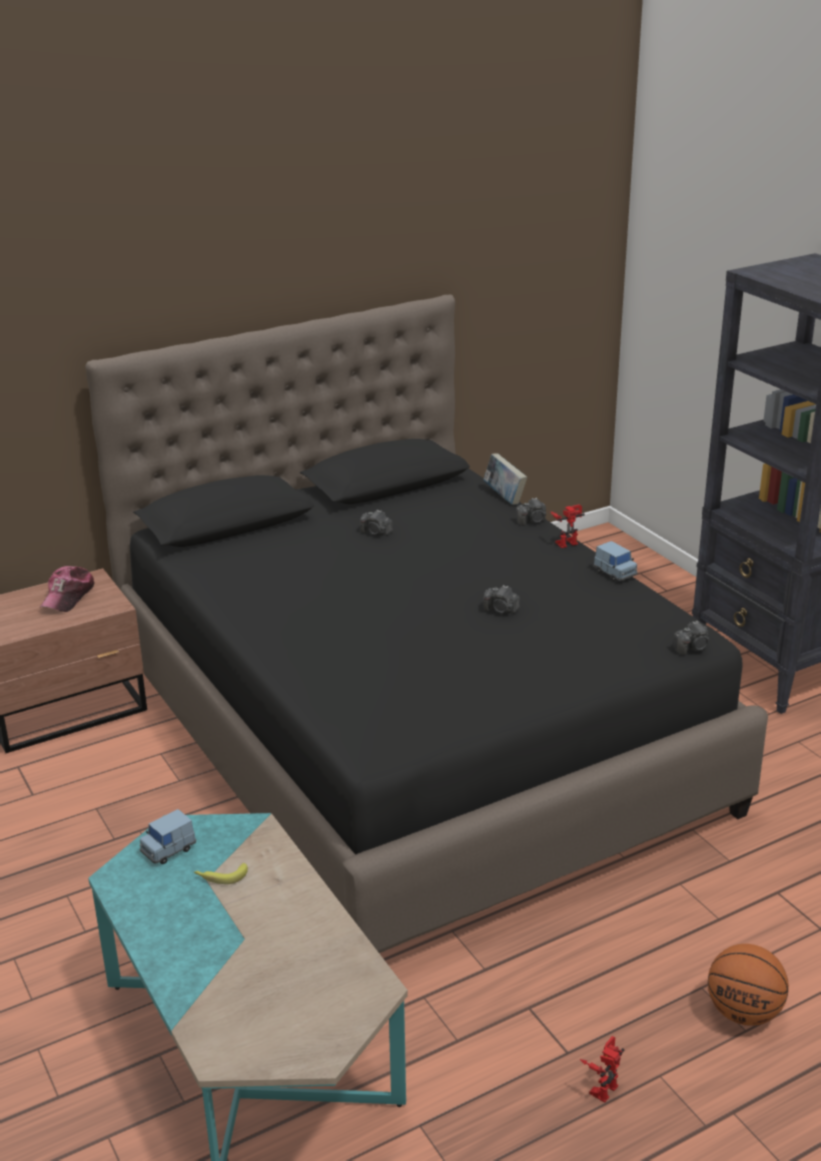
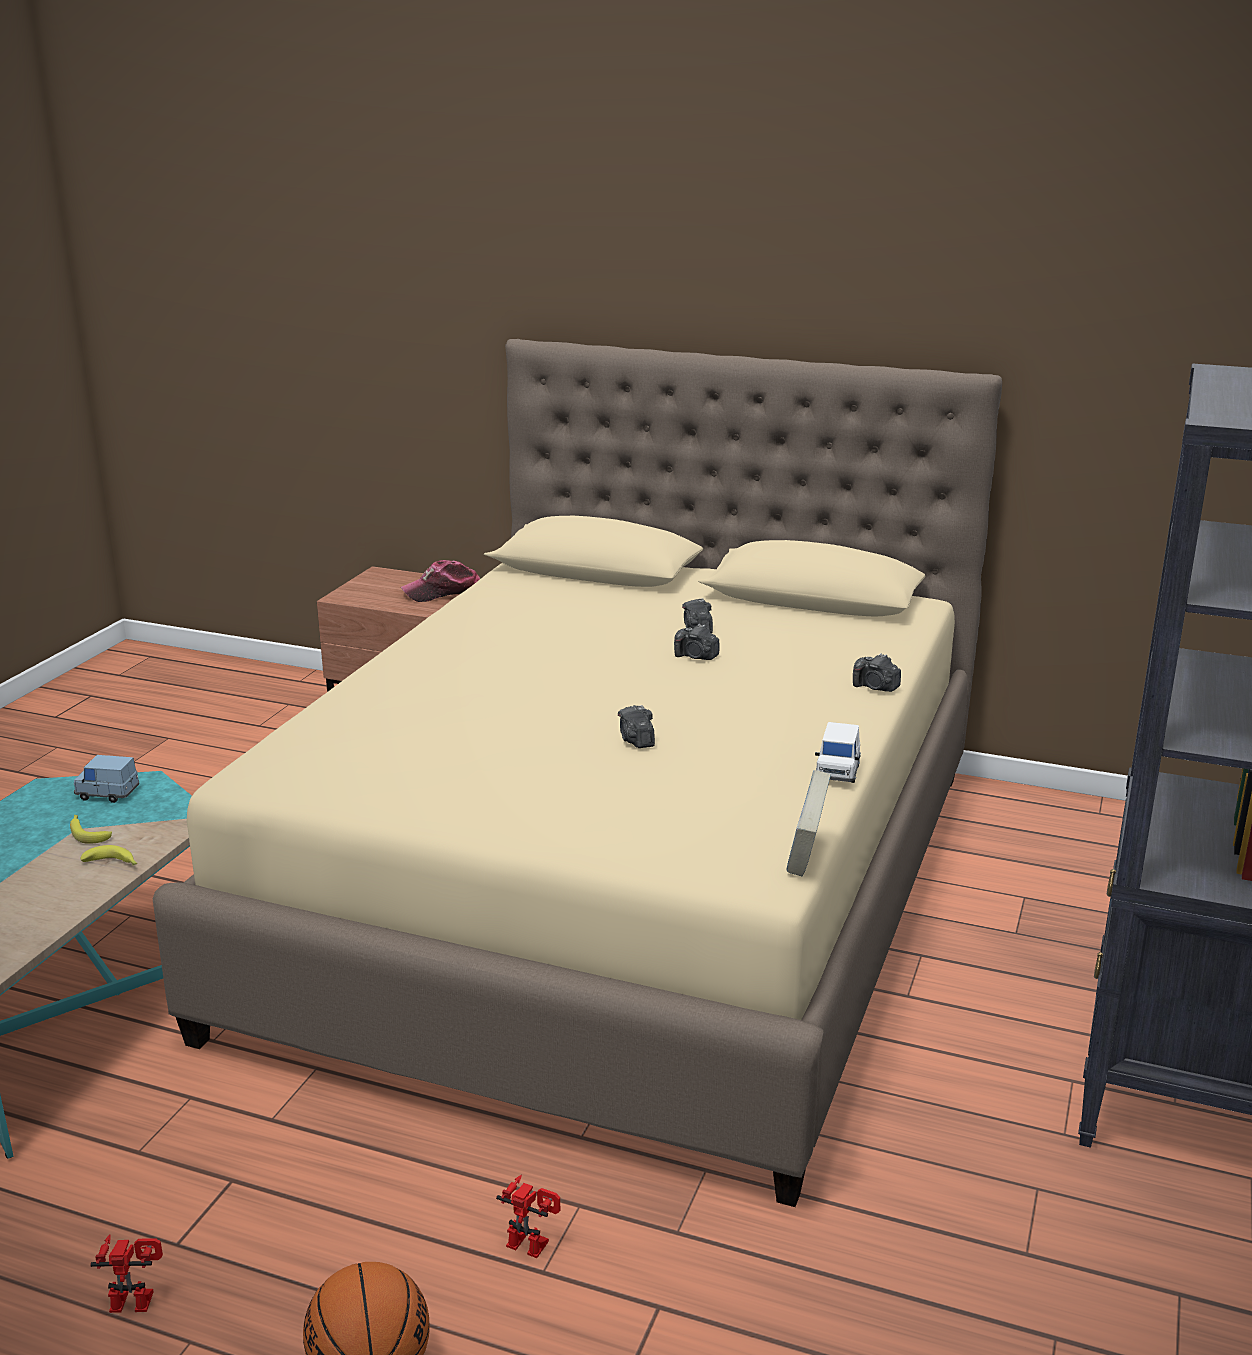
camera: 50 degrees right, 5 degrees down
black bed [85,295,768,953] -> beige bed [153,339,1002,1207]
book [483,453,527,505] -> book moved to [786,770,831,876]
toy robot [550,504,585,548] -> toy robot moved to [496,1175,560,1258]
blue toy car [594,541,638,582] -> white toy car [815,722,861,783]
camera [673,621,710,655] -> camera moved to [674,624,719,660]
none -> banana [80,845,137,865]

